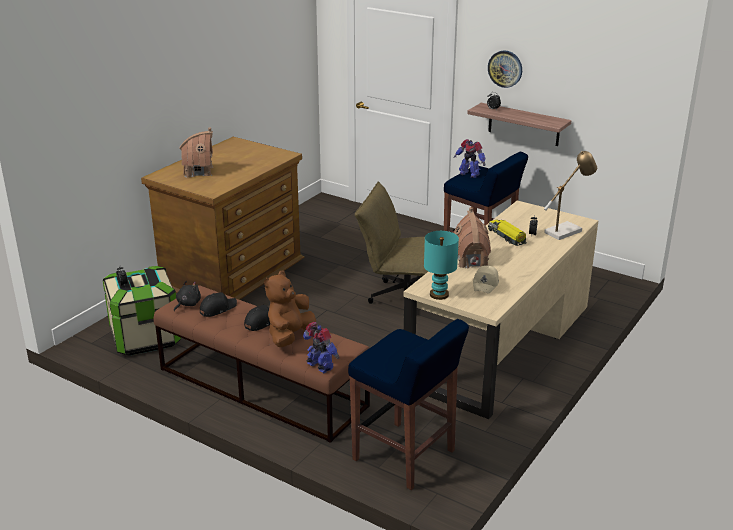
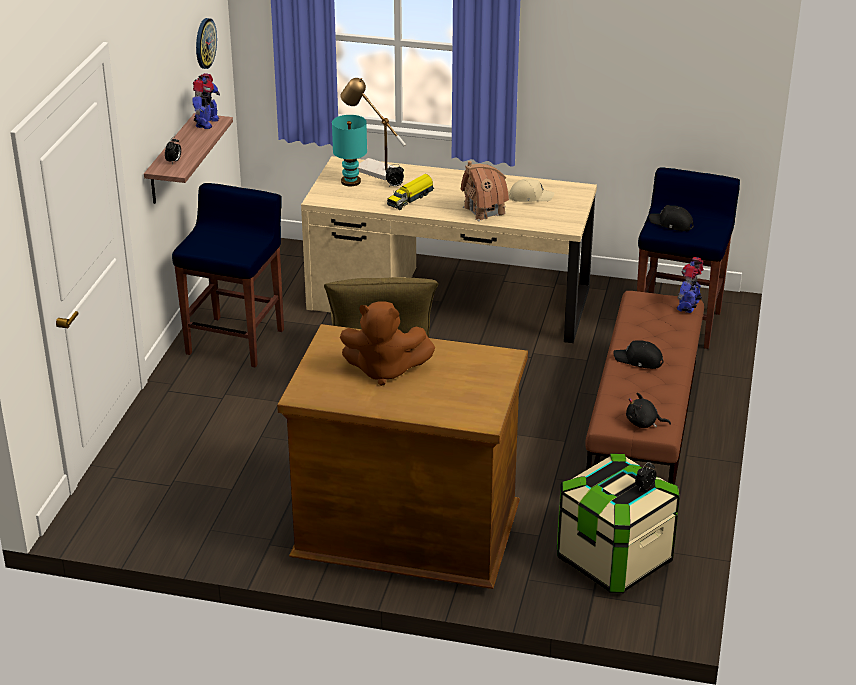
camera: 110 degrees left, 5 degrees up
toy house [179,128,213,177] -> none
black cap [200,292,237,317] -> black cap moved to [649,205,694,231]
brown plush toy [264,271,316,348] -> brown plush toy moved to [340,301,436,386]
turquoise table lamp [424,231,459,300] -> turquoise table lamp moved to [332,115,367,186]
toy robot [454,139,486,178] -> toy robot moved to [192,73,220,129]
wall clock [488,50,522,88] -> wall clock moved to [196,18,217,69]

